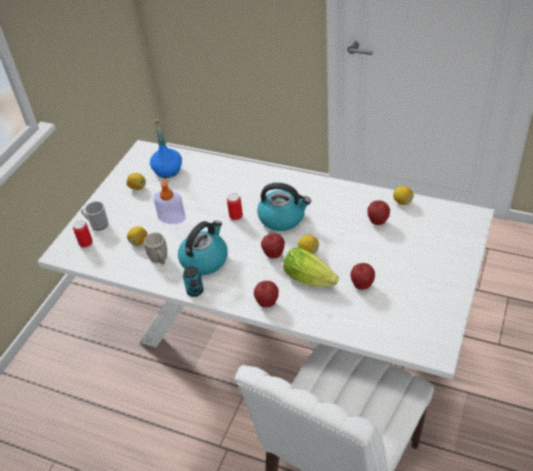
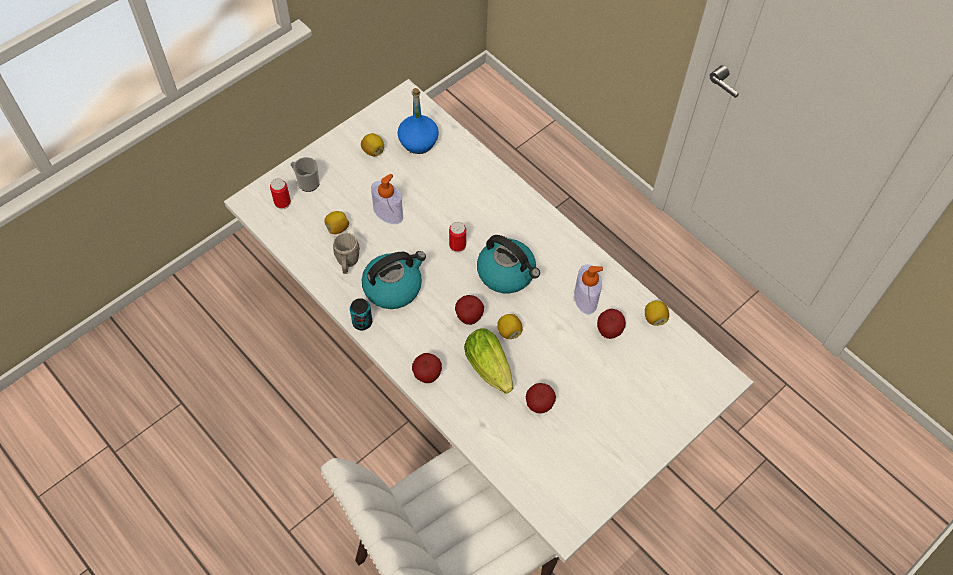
camera: 20 degrees right, 15 degrees up
none -> soap dispenser [574,264,603,315]

